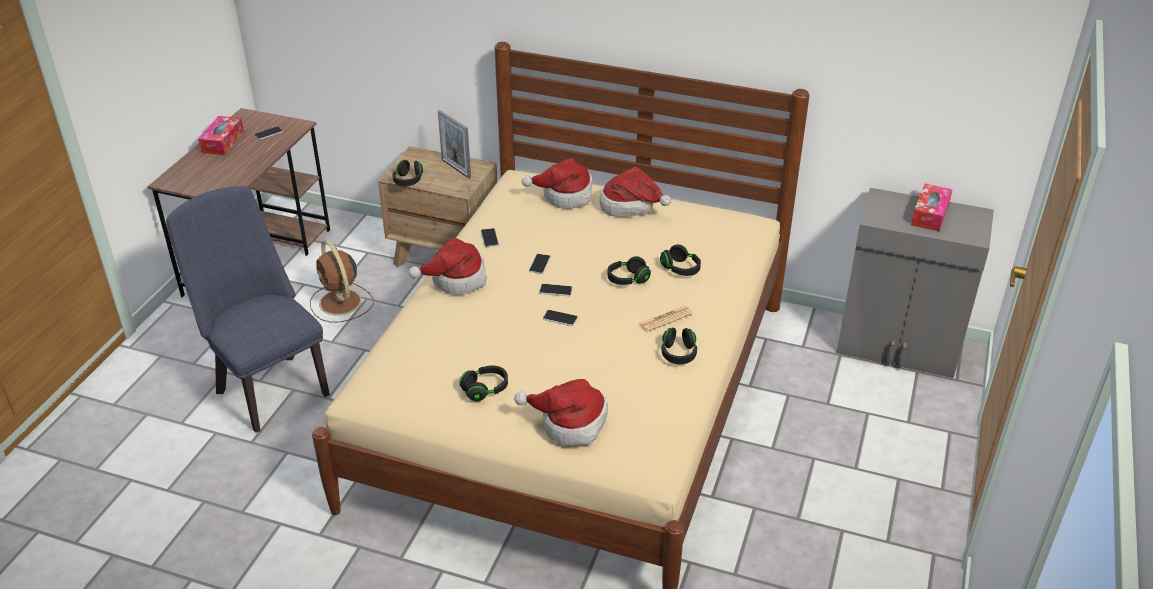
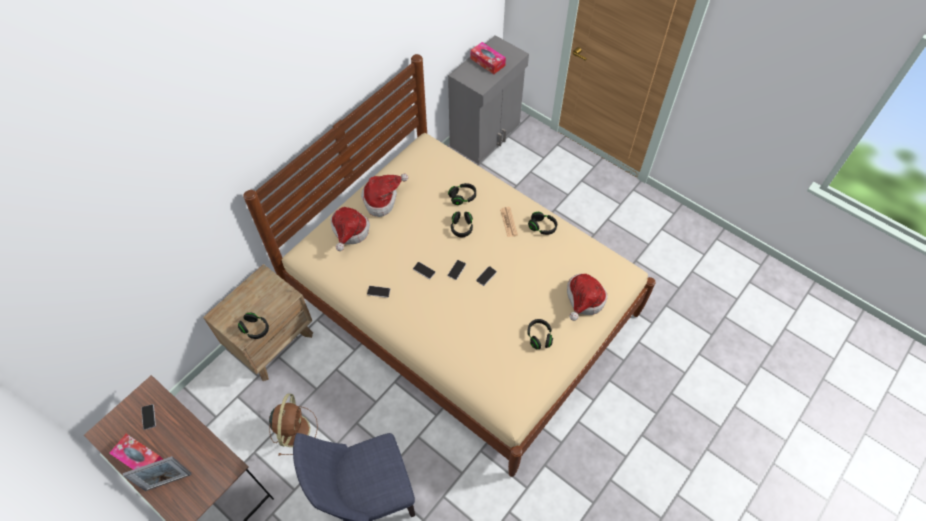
camera: 70 degrees left, 20 degrees up
brown fan [310,240,374,323] -> brown fan turned 75 degrees counterclockwise [269,394,318,456]
hat [409,238,487,295] -> none
picture frame [438,110,471,179] -> picture frame moved to [123,456,192,491]

